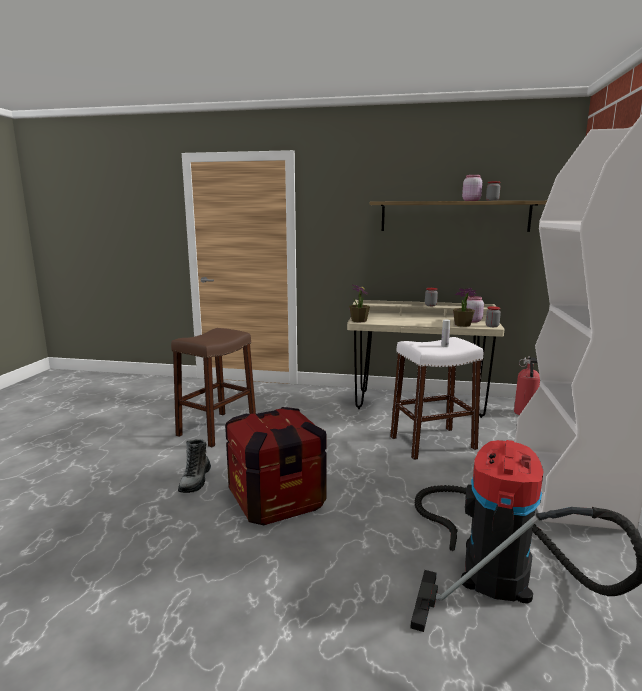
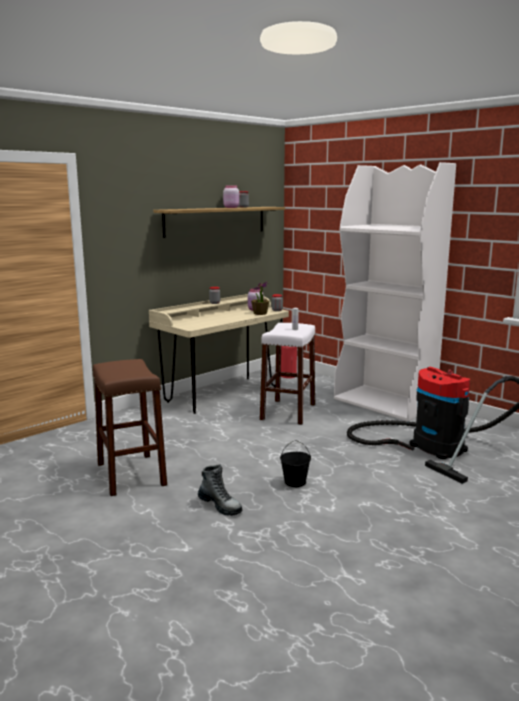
camera: 55 degrees left, 0 degrees up
crate [225,407,327,526] -> black bucket [280,440,311,487]
potted plant [349,285,370,322] -> none

